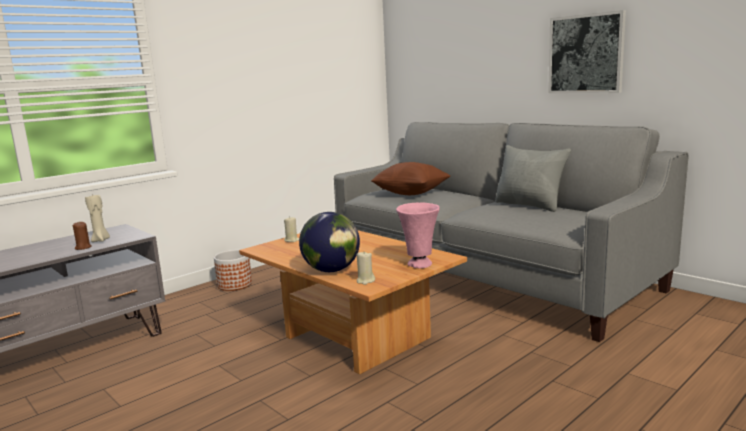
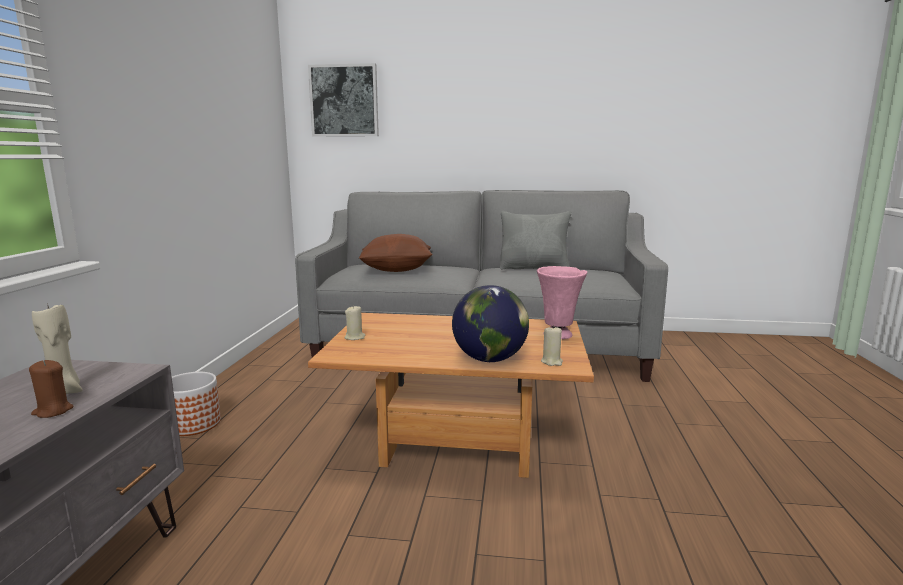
camera: 40 degrees left, 0 degrees up
picture [548,10,626,93] -> picture moved to [308,63,379,137]

